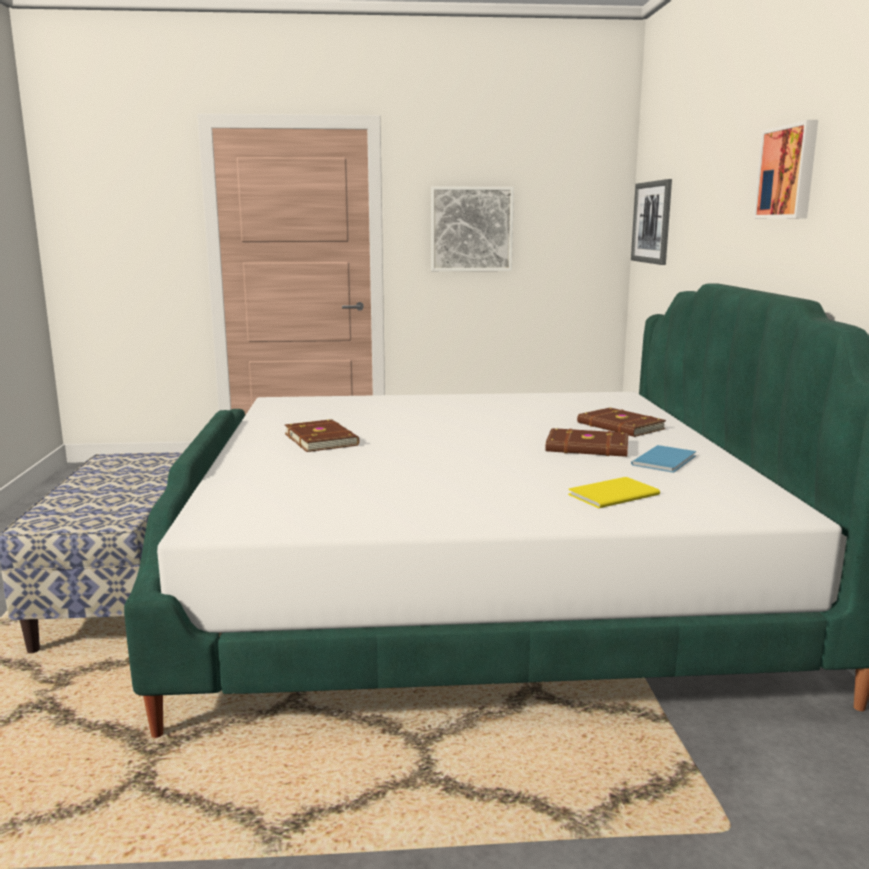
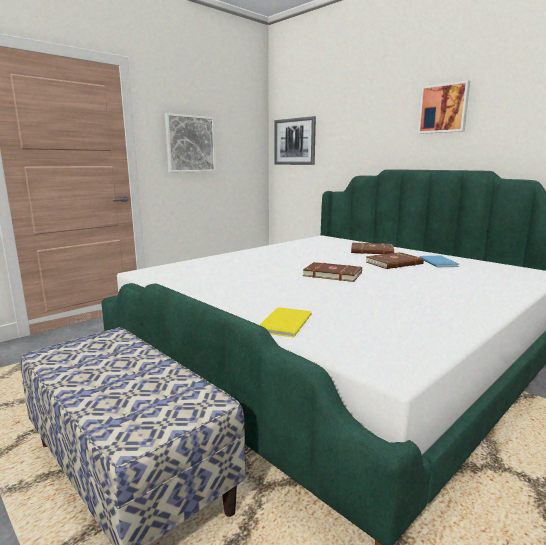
camera: 40 degrees left, 0 degrees up
brown book [285,419,359,452] -> brown book moved to [303,262,362,282]
yellow book [568,477,660,508] -> yellow book moved to [260,307,312,337]

